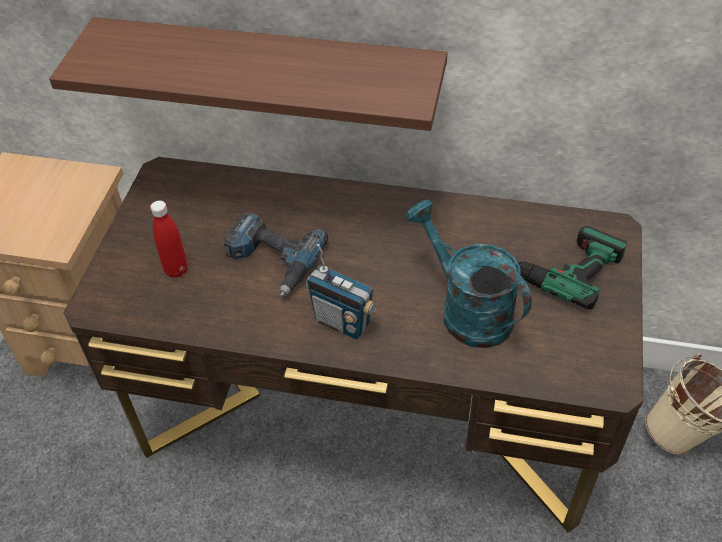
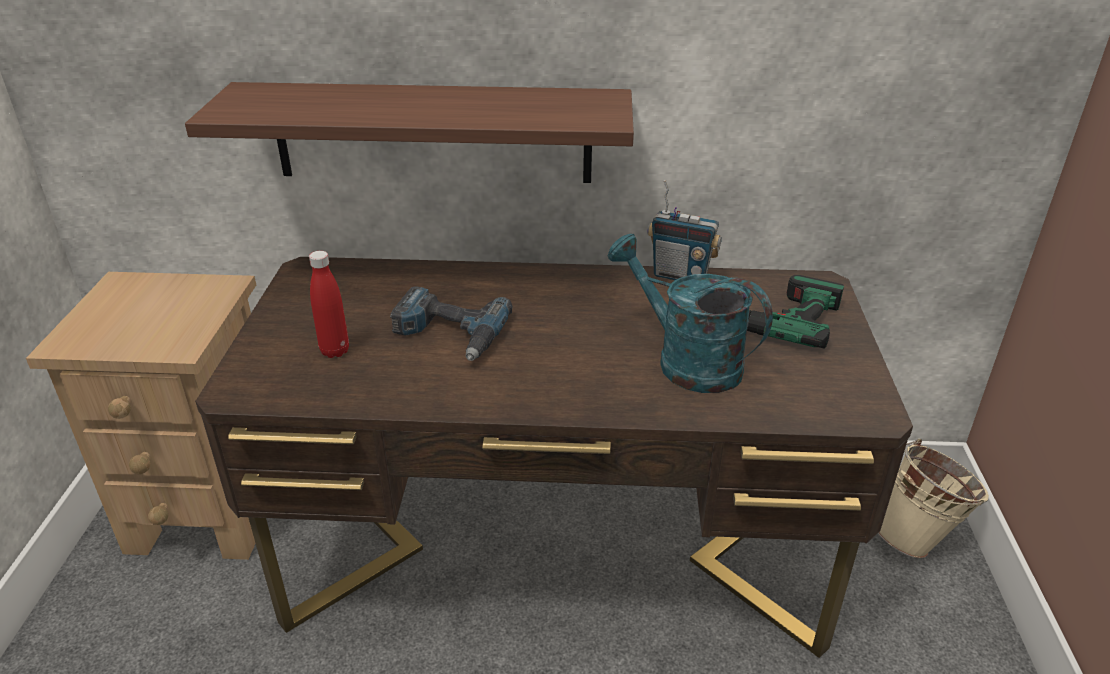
camera: 10 degrees left, 15 degrees down
radio [306,244,379,339] -> radio moved to [647,180,722,280]

